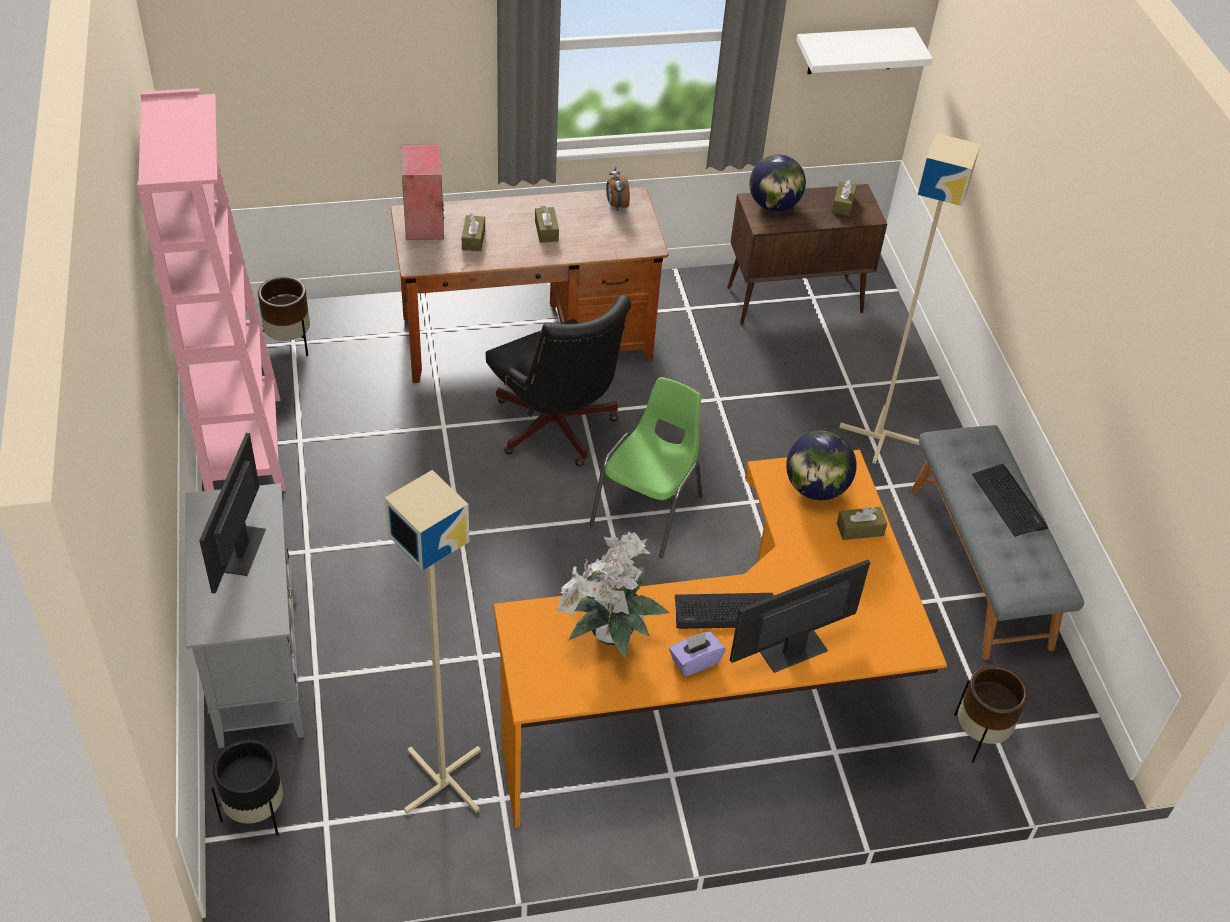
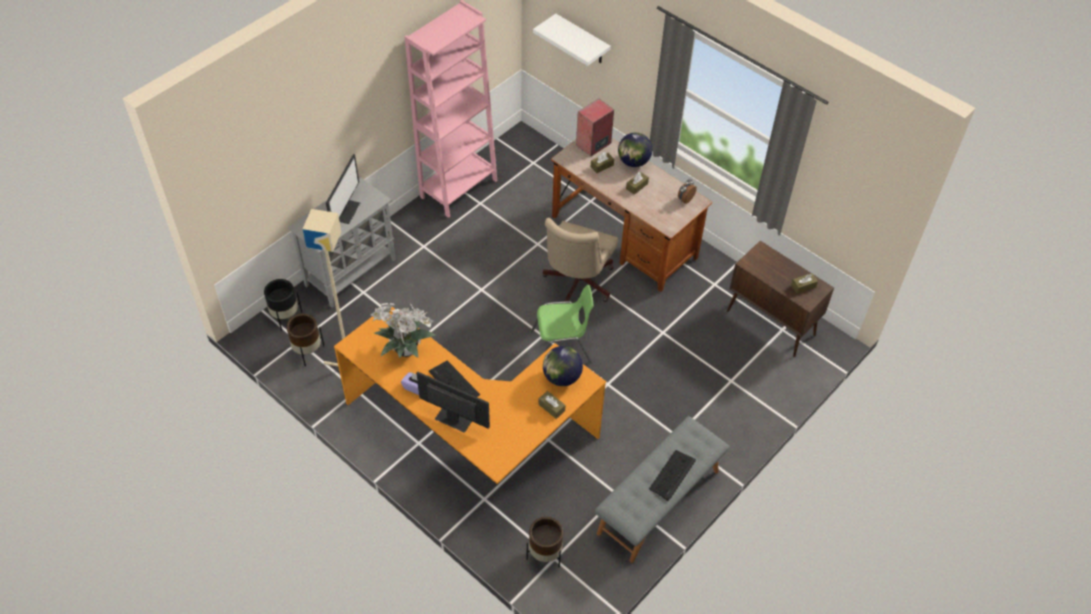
camera: 55 degrees right, 5 degrees up
monitor [199,433,266,594] -> monitor turned 135 degrees clockwise [326,154,360,224]
brown planter [258,276,310,357] -> brown planter moved to [287,314,324,366]
black office chair [486,295,631,466] -> beige office chair [542,218,618,302]
globe [749,154,806,211] -> globe moved to [618,133,652,167]
white shelf [796,27,933,74] -> white shelf moved to [533,14,611,66]
beige floor lamp [839,133,981,464] -> none

